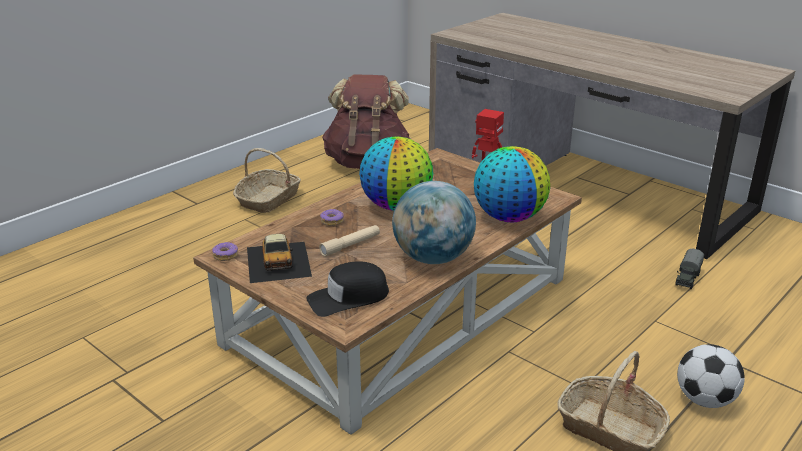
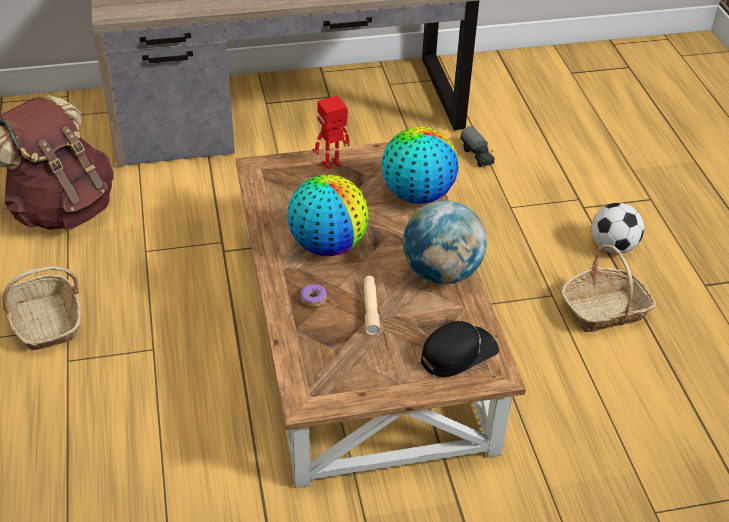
camera: 55 degrees left, 15 degrees up
donut [212,242,238,261] -> none
toy car [247,234,312,283] -> none
black cap [306,261,389,317] -> black cap turned 135 degrees counterclockwise [421,321,499,377]

